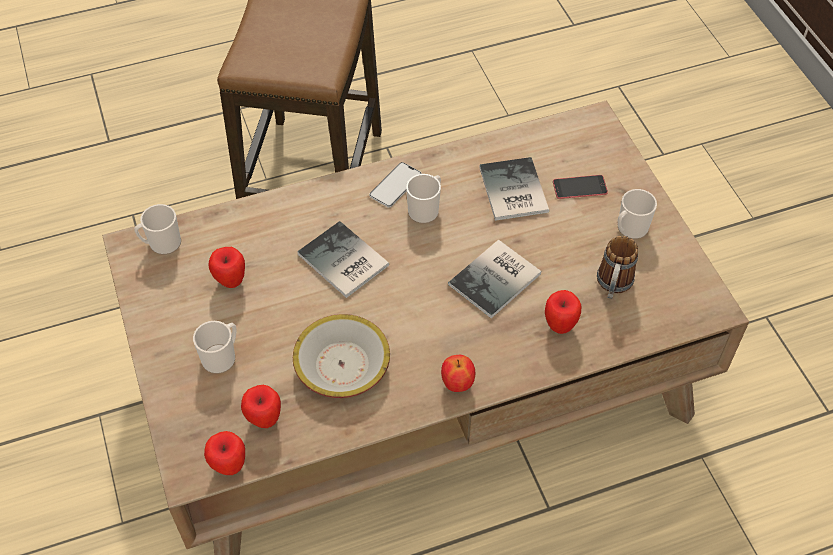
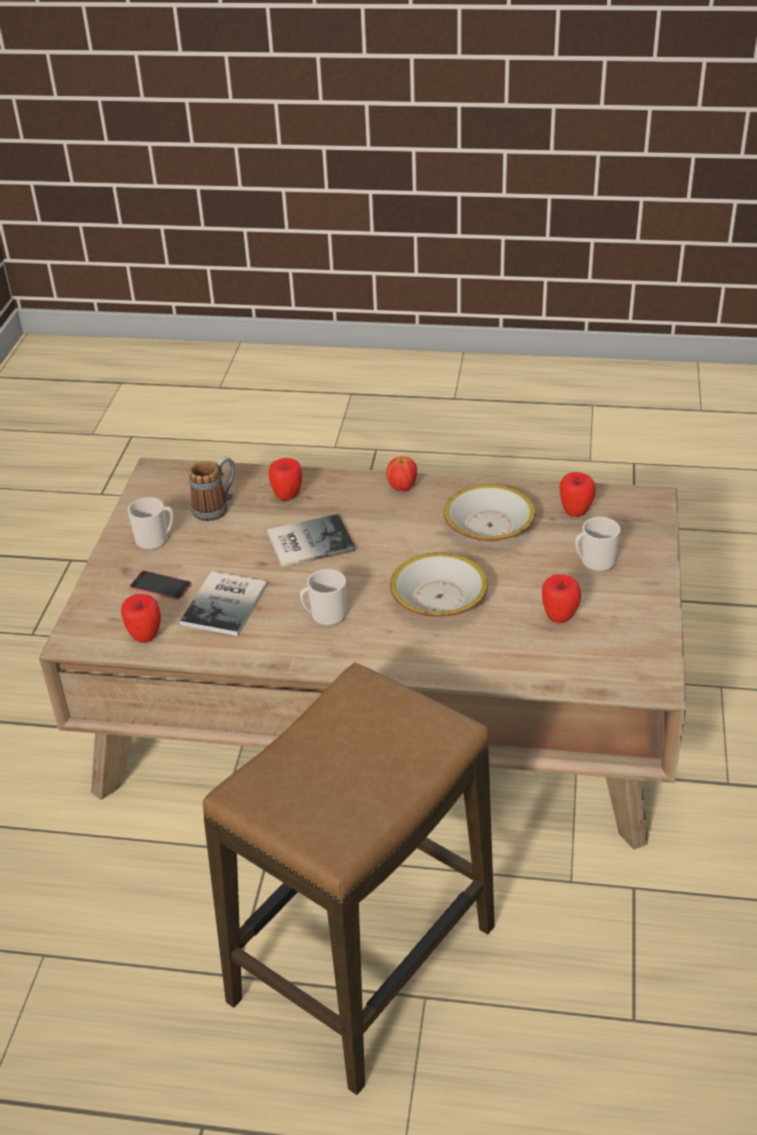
camera: 150 degrees left, 15 degrees down
mug [134,204,181,255] -> none
apple [204,431,245,475] -> apple moved to [121,594,161,643]
book [297,221,389,298] -> bowl [390,552,488,617]
phone [369,162,422,208] -> none

